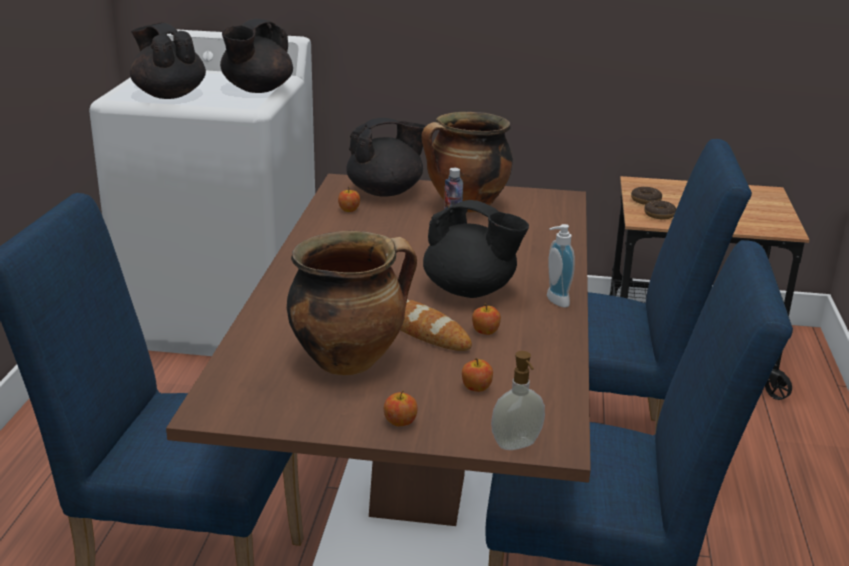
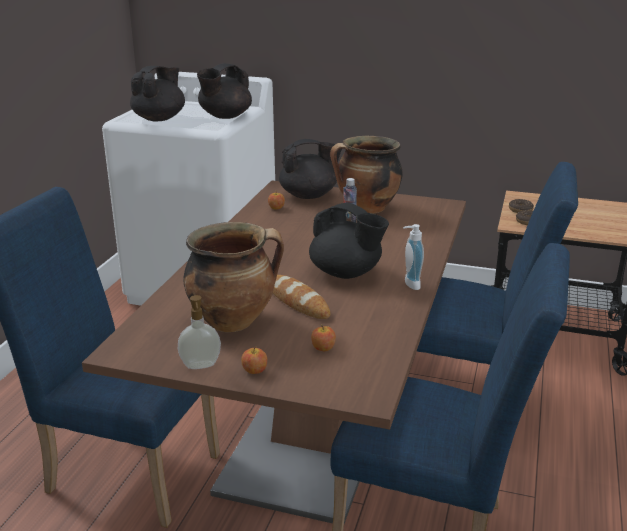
camera: 10 degrees right, 0 degrees up
black teapot [130,23,206,99] -> black teapot turned 60 degrees clockwise [130,66,185,121]
apple [472,304,501,335] -> none
soap dispenser [491,351,545,450] -> soap dispenser moved to [178,295,221,369]

